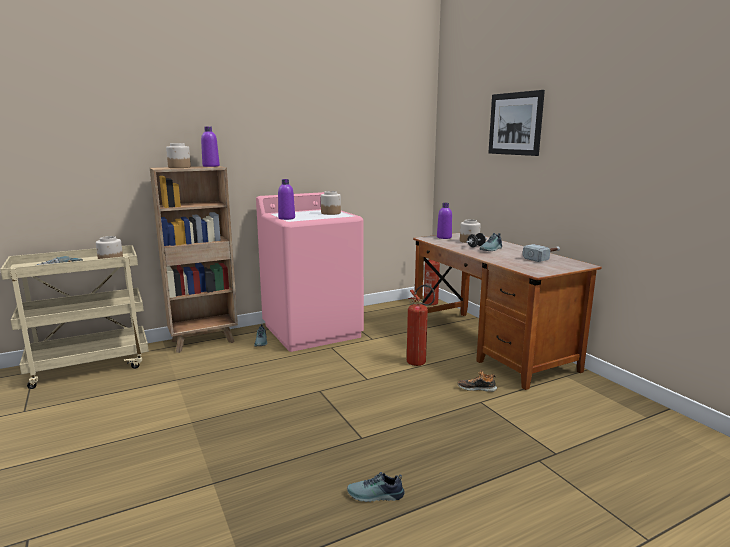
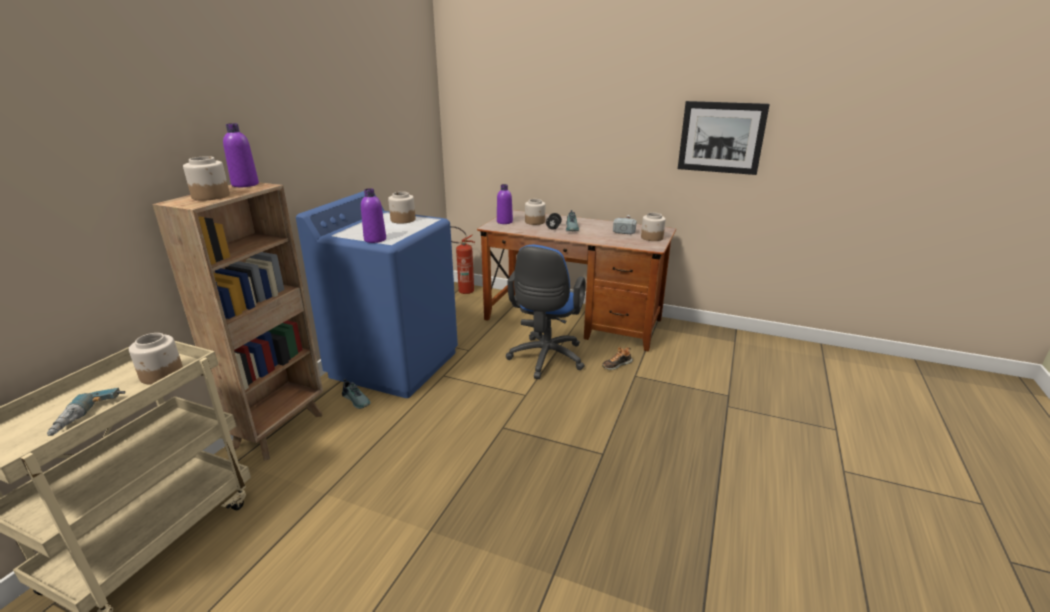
camera: 40 degrees left, 10 degrees up
pink washing machine [256,192,364,352] -> blue washing machine [296,191,458,398]
shoe [347,472,405,502] -> none
fire extinguisher [407,285,435,366] -> blue office chair [506,245,586,379]
picture [488,90,545,156] -> picture moved to [678,101,770,175]
none -> jar [641,213,666,241]

